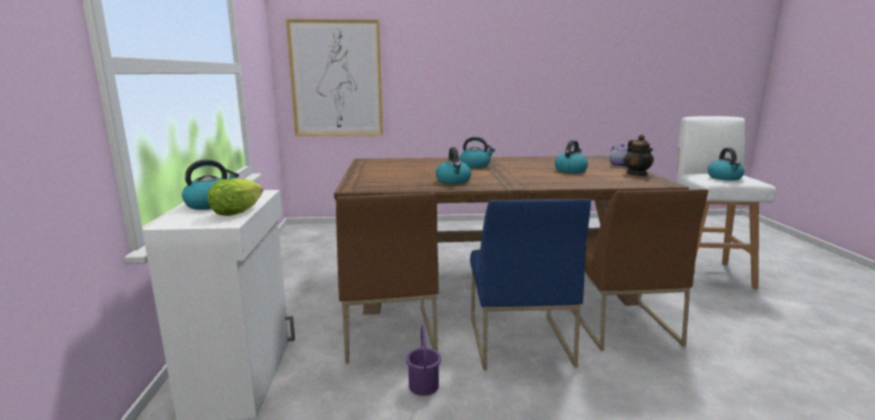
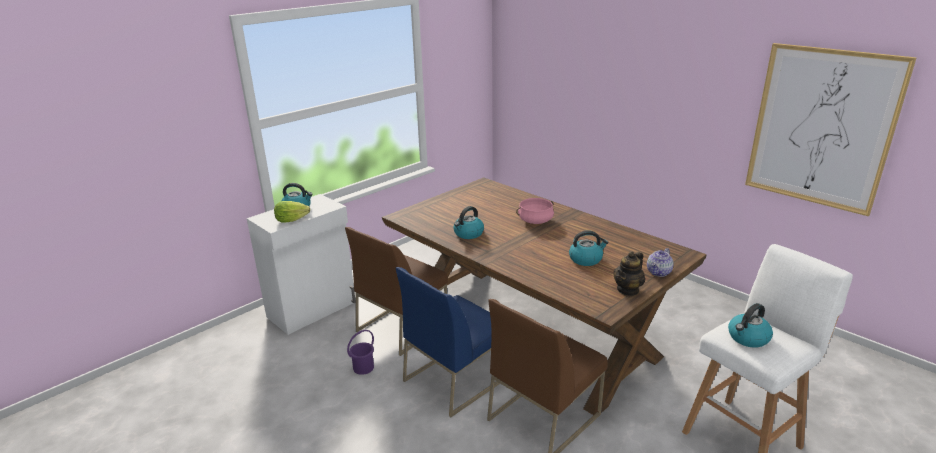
camera: 50 degrees right, 10 degrees up
picture [286,19,383,136] -> picture moved to [745,43,917,216]
kettle [460,137,495,168] -> pink cooking pot [516,198,554,224]

